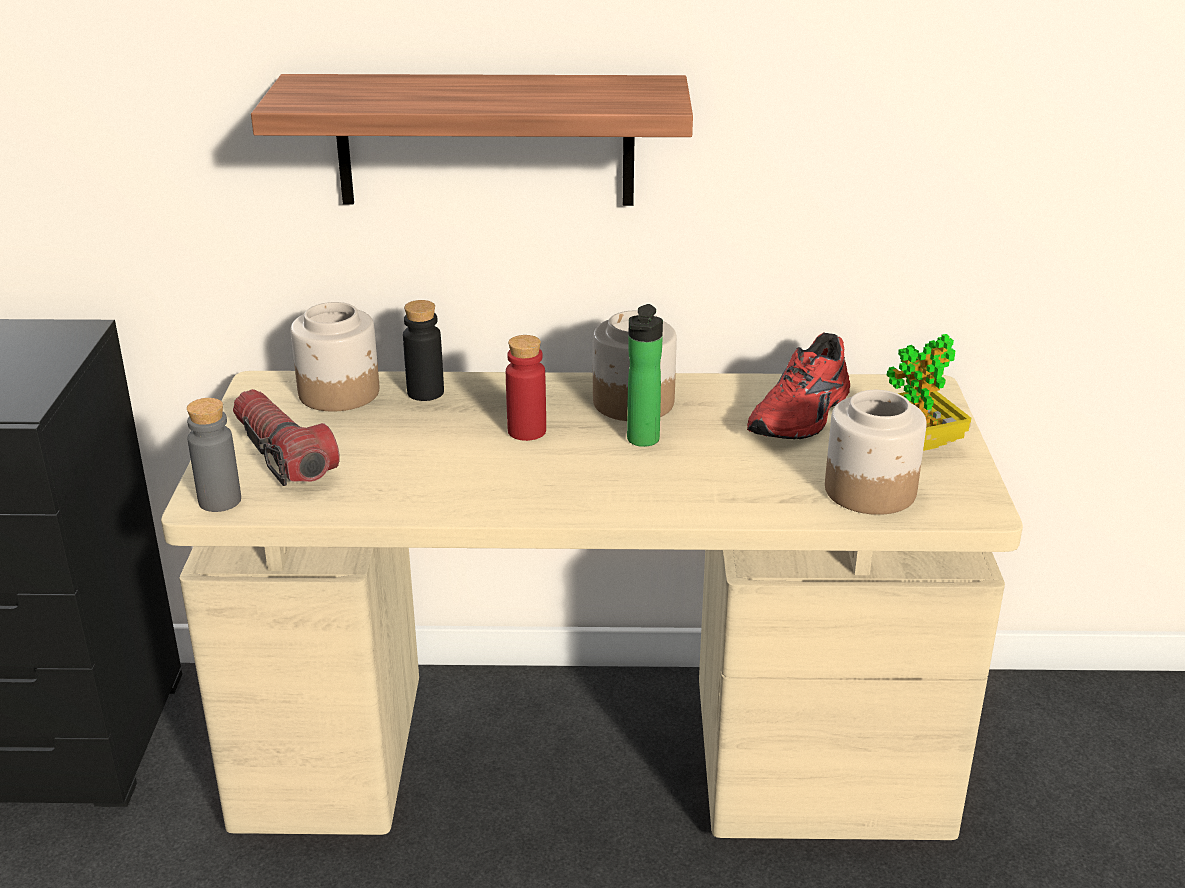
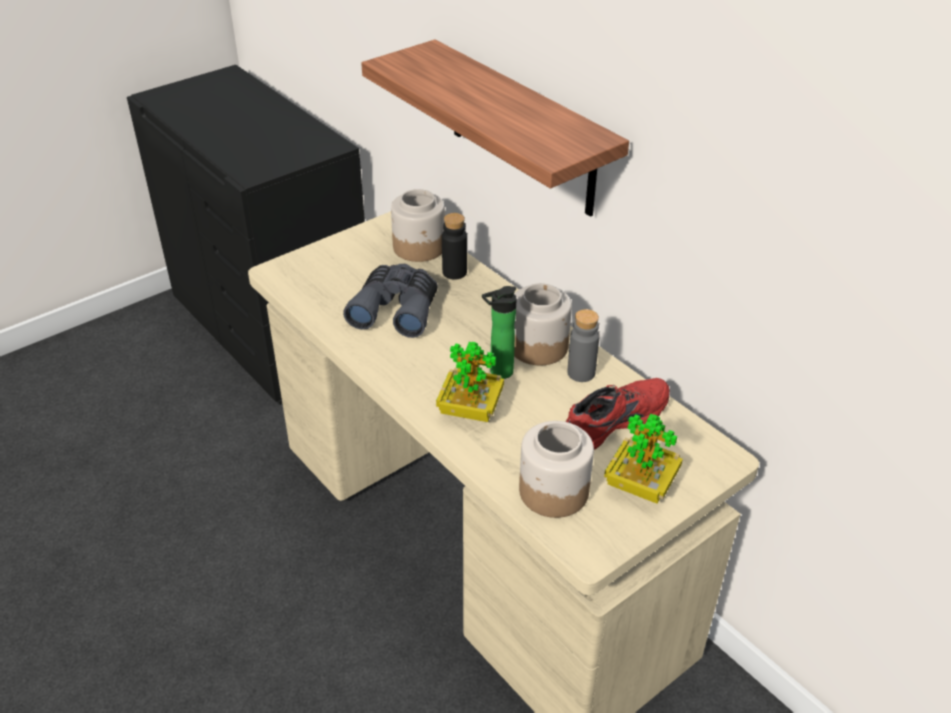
camera: 50 degrees right, 10 degrees up
grey bottle [187,398,241,512] -> grey bottle moved to [567,309,600,382]
flashlight [233,389,340,486] -> none
red bottle [506,335,546,441] -> none
red shoe [747,333,850,439] -> red shoe turned 150 degrees clockwise [565,378,670,450]
none -> grey binoculars [343,263,438,338]
none -> potted plant [436,342,504,422]

